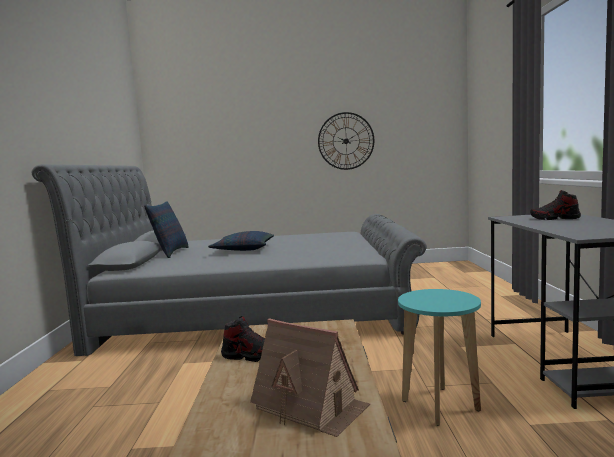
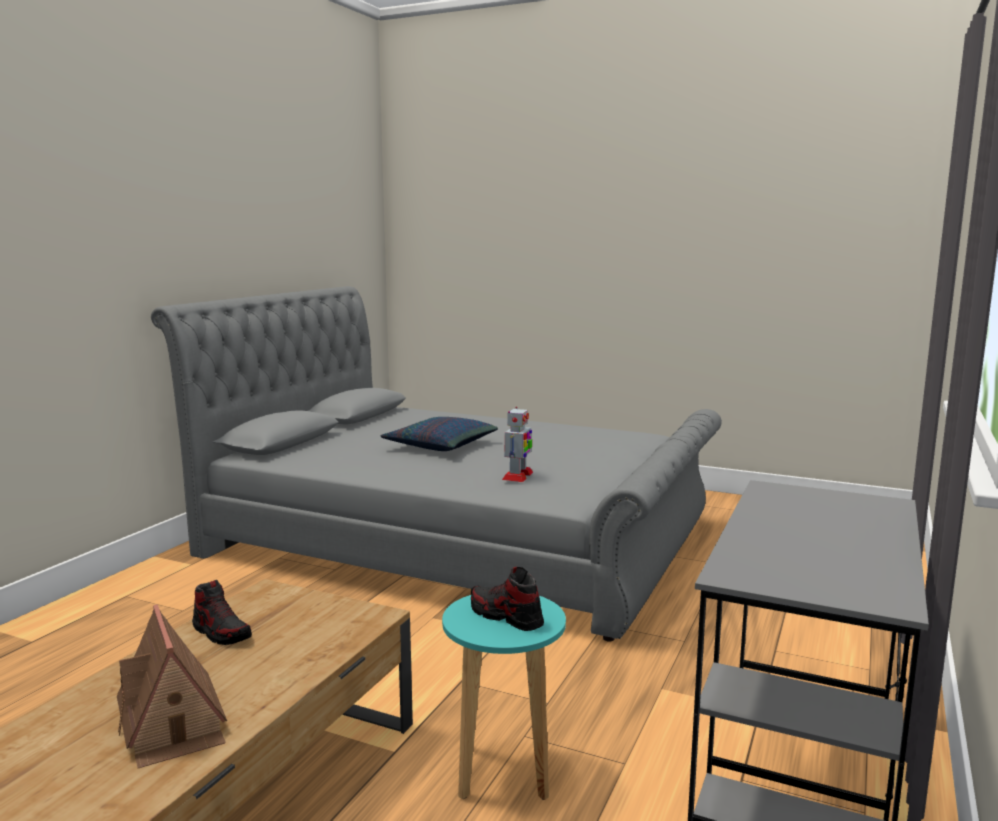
camera: 25 degrees right, 5 degrees up
blue pillow [144,201,189,258] -> none
wall clock [318,112,374,170] -> none
shoe [530,190,581,220] -> shoe moved to [471,567,544,631]
none -> toy robot [502,407,533,482]

